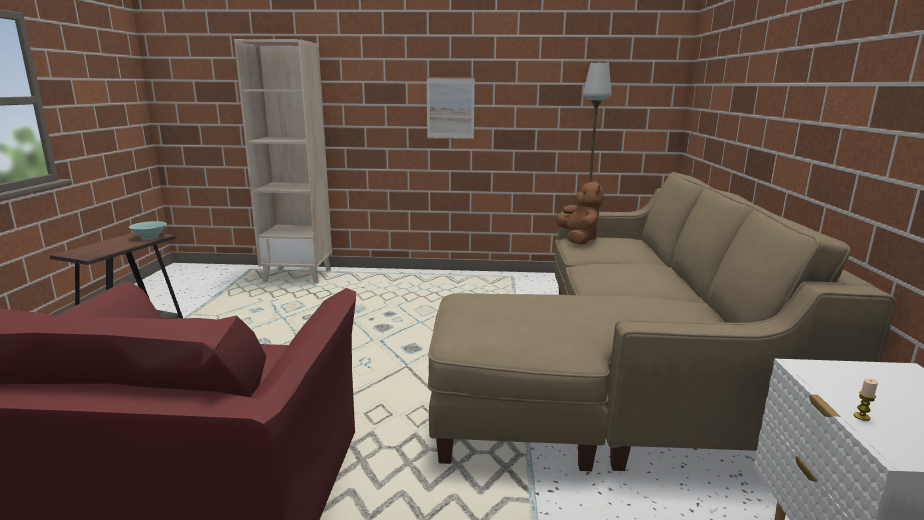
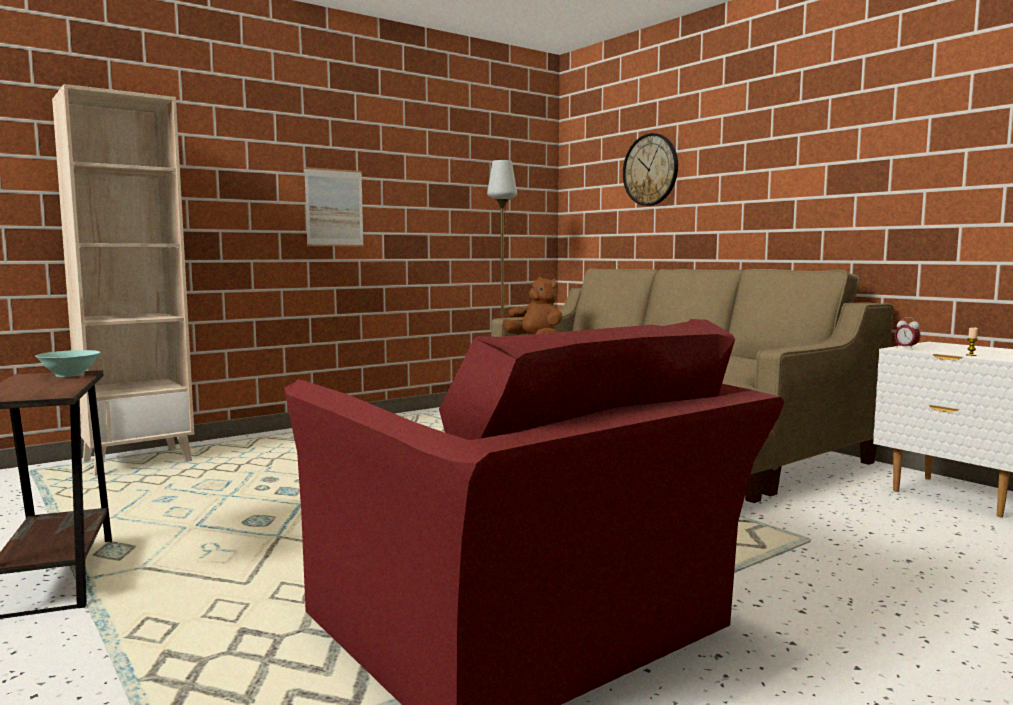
camera: 40 degrees left, 10 degrees down
none -> wall clock [623,133,678,206]
none -> alarm clock [894,317,921,350]

